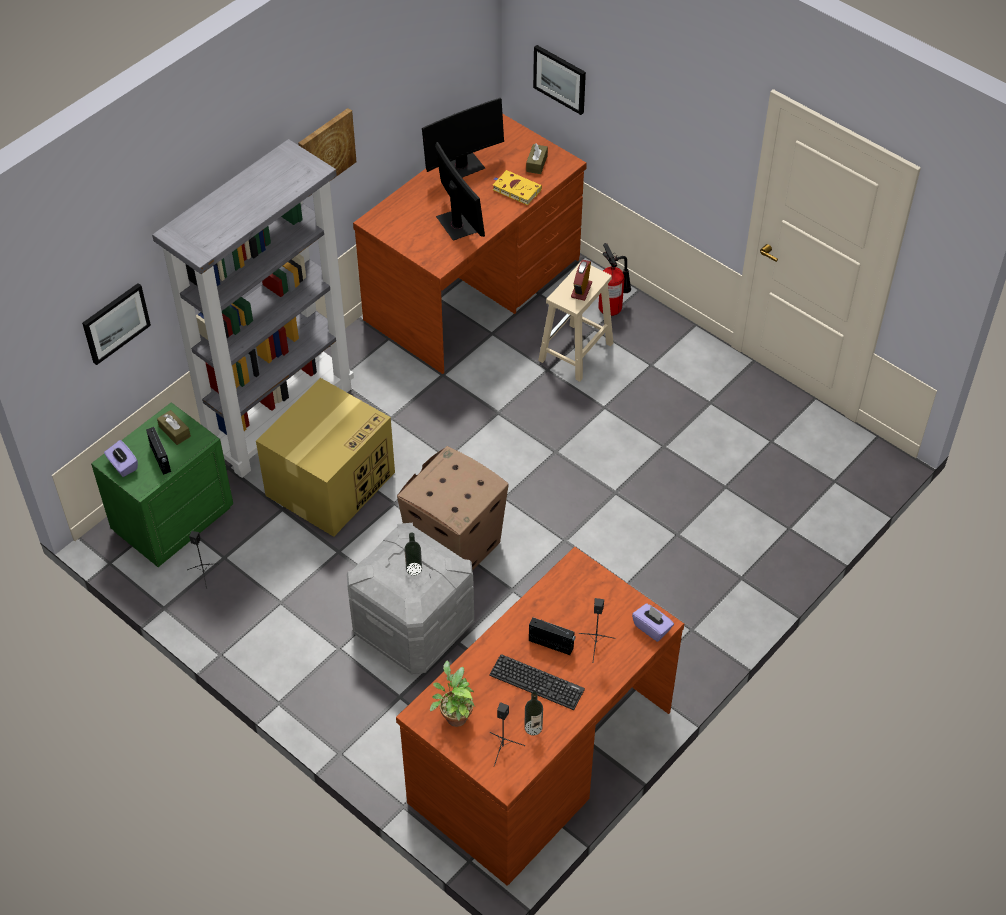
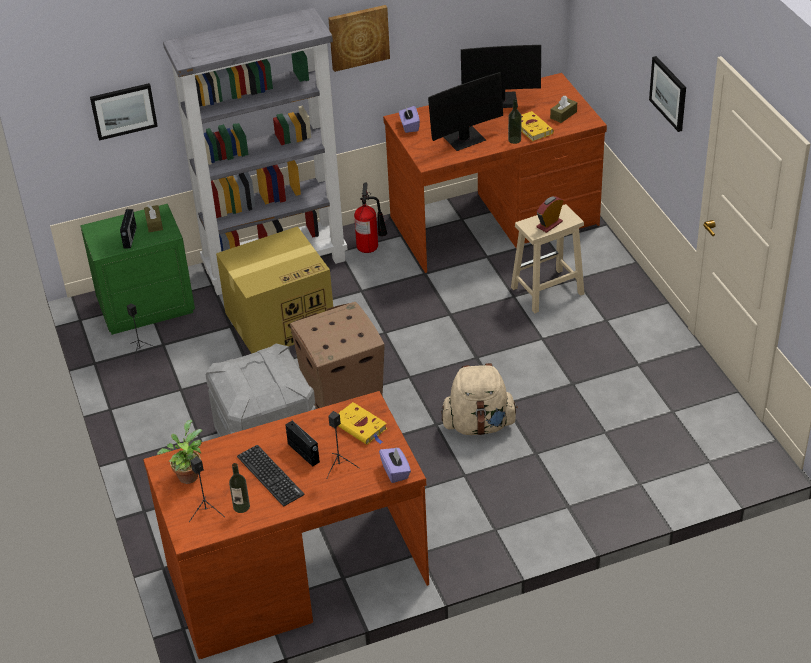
camera: 30 degrees right, 10 degrees down
purple tissue box [104,440,138,477] -> purple tissue box moved to [399,106,420,133]
bottle [404,532,422,576] -> bottle moved to [508,99,522,144]
monitor [435,142,485,241] -> monitor turned 60 degrees clockwise [428,72,503,151]
picture [533,45,586,115] -> picture moved to [649,56,686,132]
fire extinguisher [598,243,631,316] -> fire extinguisher moved to [354,183,388,253]
none -> yellow book [338,402,387,445]
none -> beige backpack [441,363,518,435]

